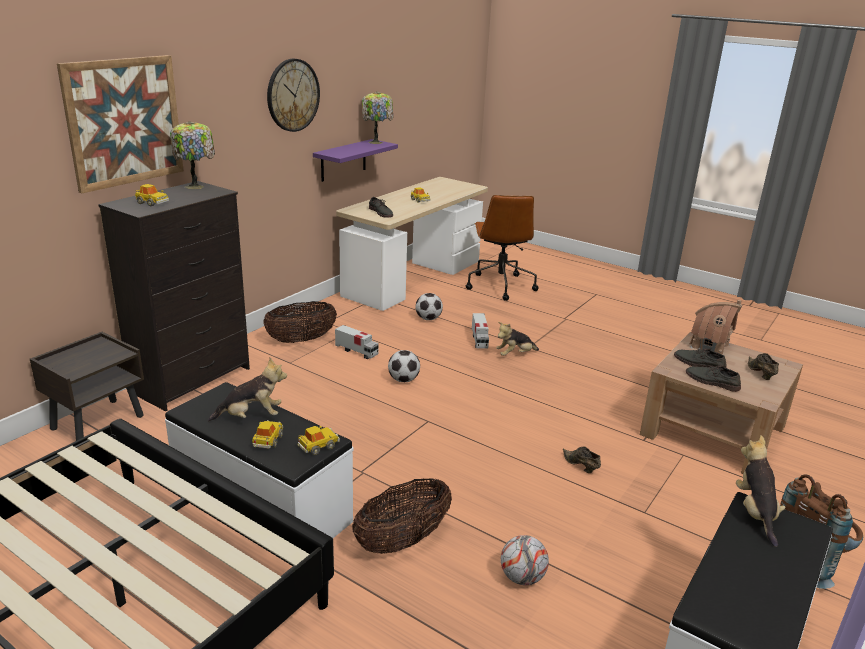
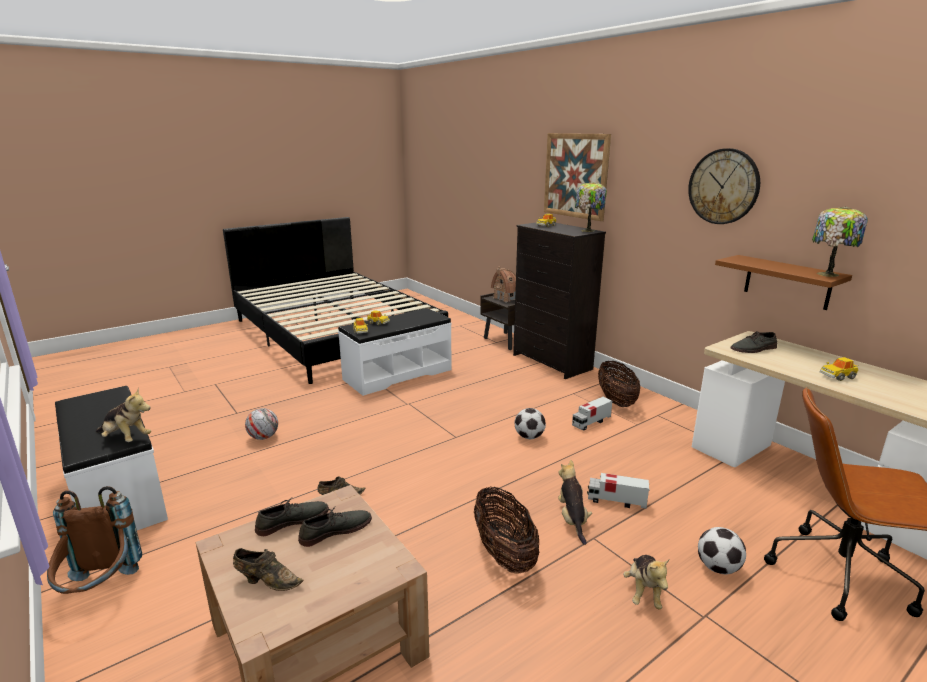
camera: 110 degrees right, 5 degrees down
plush toy [208,358,287,422] -> plush toy moved to [623,555,669,609]
purple shelf [313,139,398,182] -> brown shelf [715,255,852,310]
basket [352,478,452,554] -> basket moved to [474,486,539,574]
football [415,293,443,320] -> football moved to [698,527,746,574]
toy house [690,300,742,355] -> toy house moved to [491,266,516,303]

